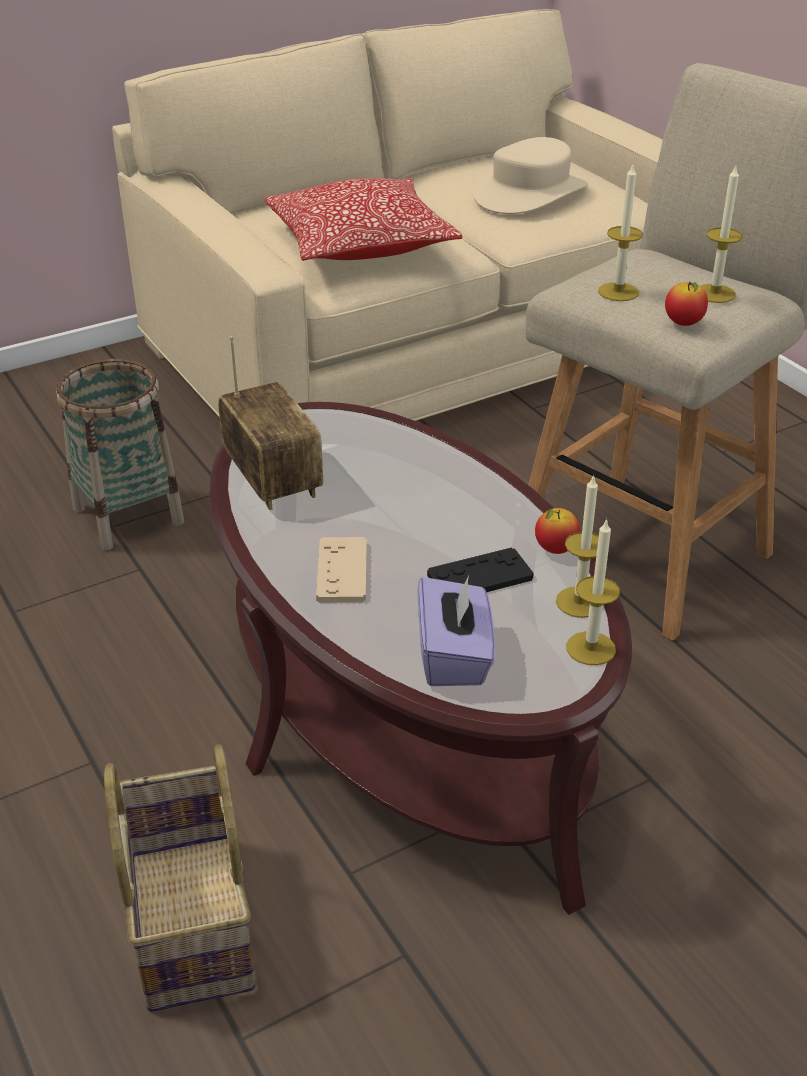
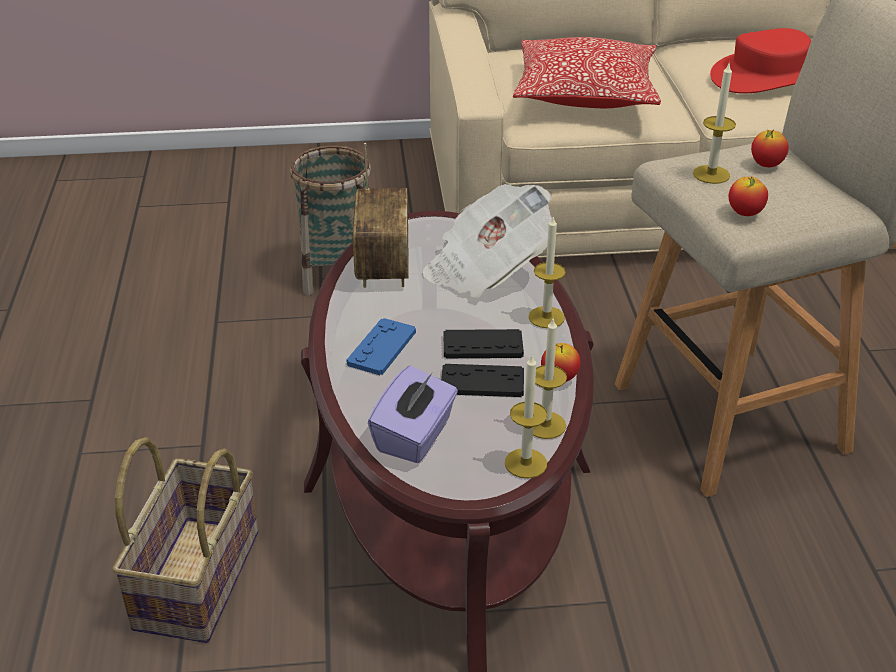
camera: 25 degrees right, 0 degrees up
beige game controller [316,537,367,603] -> blue game controller [346,318,416,375]
beige hat [473,137,588,214] -> red hat [710,28,811,94]
candle [698,164,743,303] -> candle moved to [528,215,566,328]
none -> newspaper [423,184,552,298]
none -> black game controller [444,329,524,358]
none -> apple [751,130,789,167]

